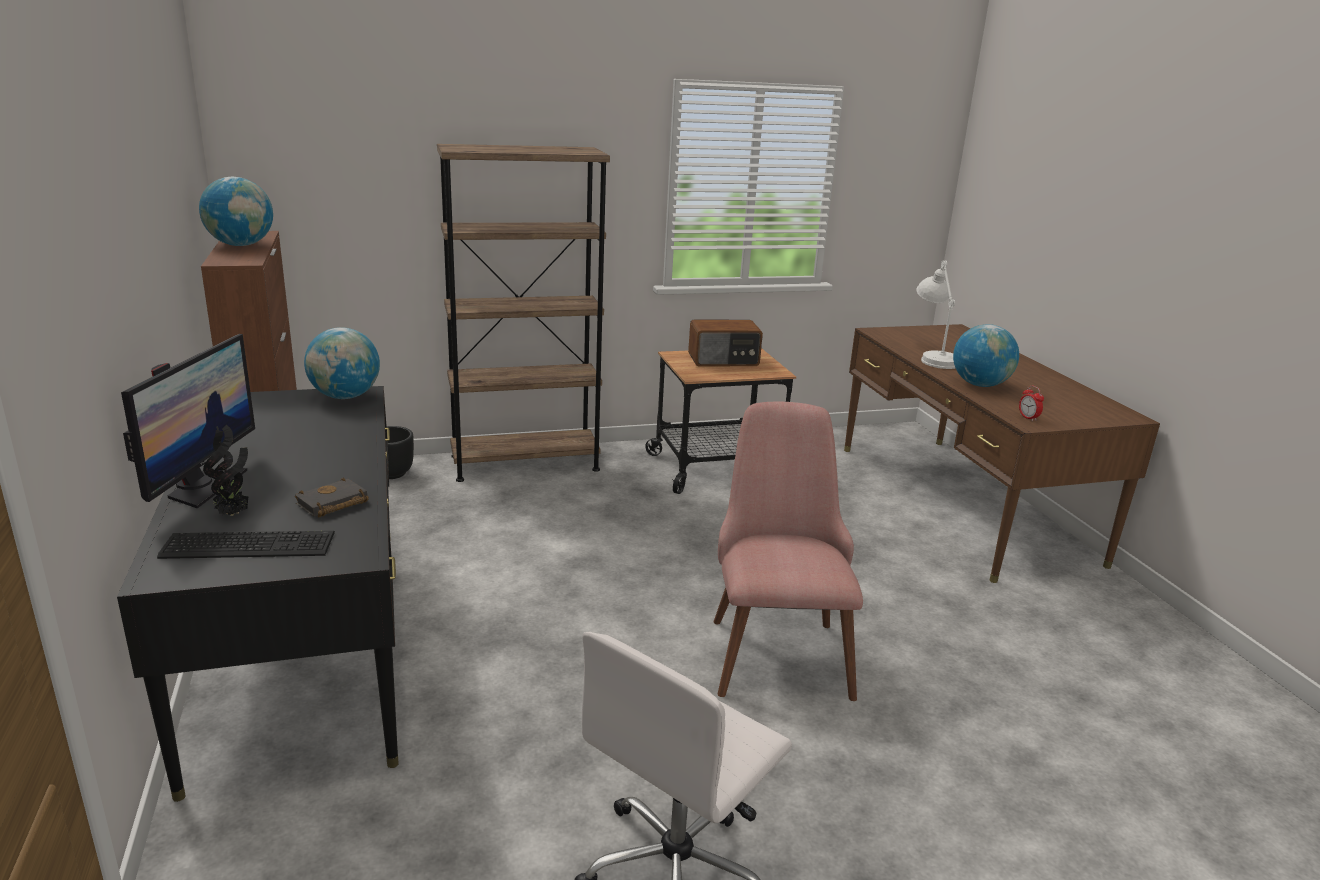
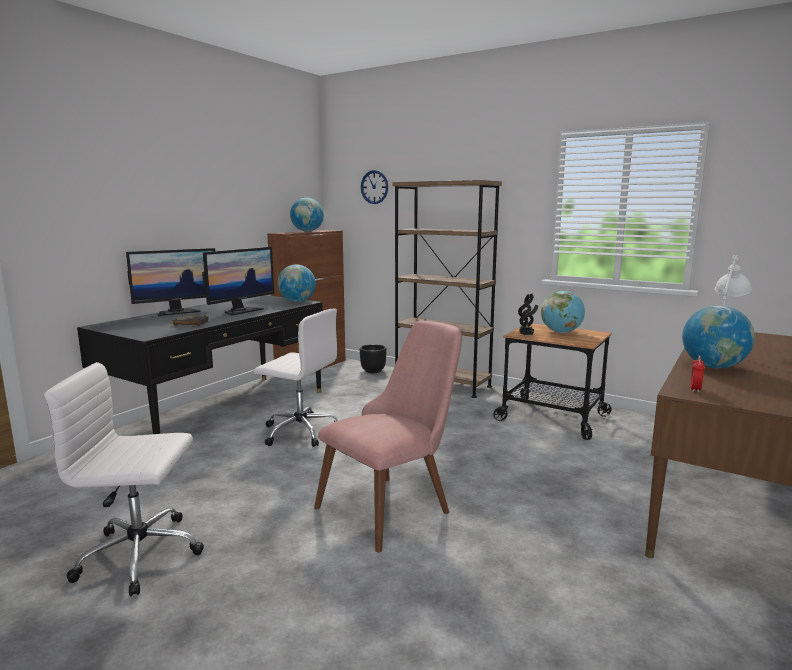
camera: 50 degrees right, 10 degrees down
keyboard [157,531,335,559] -> none
potted plant [203,424,248,516] -> potted plant moved to [518,294,538,336]
radio [688,319,763,366] -> globe [541,291,585,333]
none -> monitor [202,247,274,316]
none -> white office chair [254,309,338,447]
none -> wall clock [361,170,388,204]

